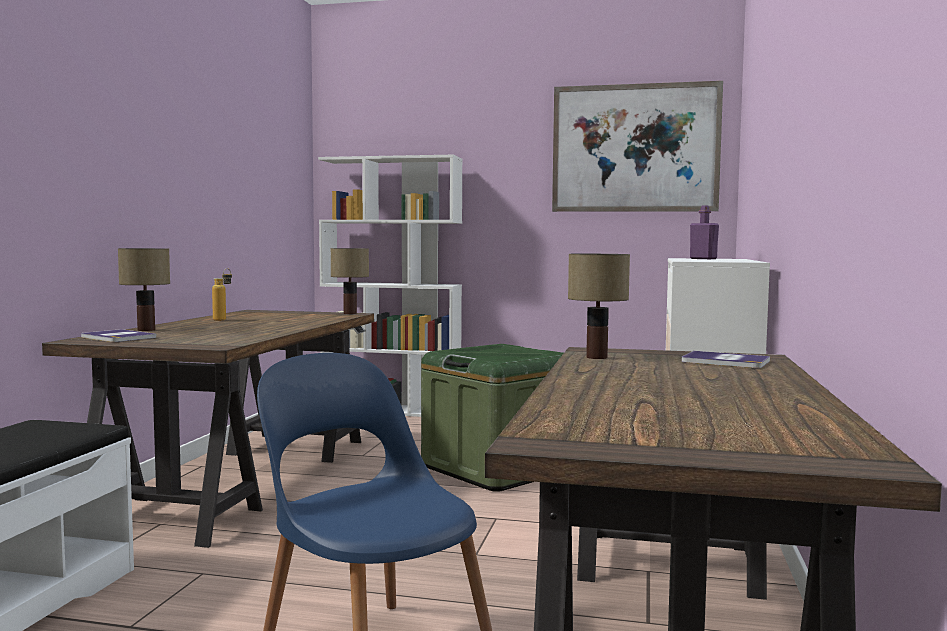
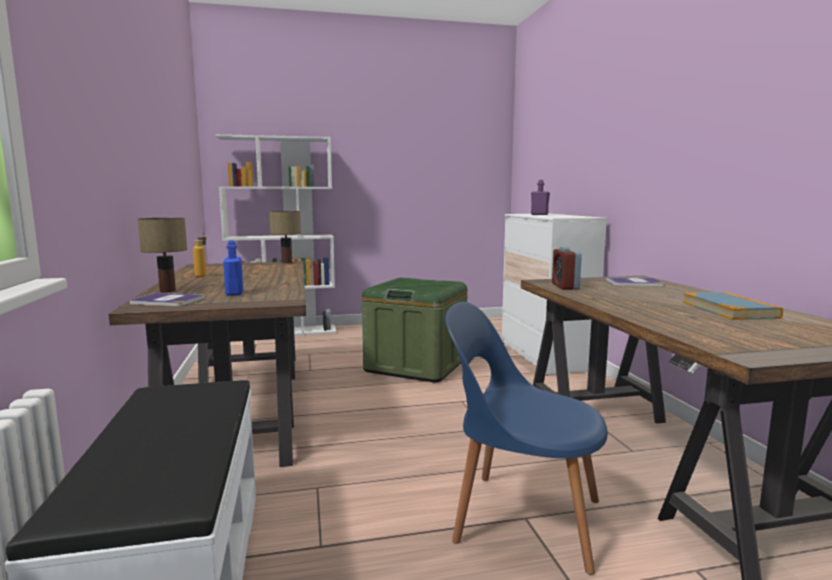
camera: 25 degrees left, 5 degrees up
picture [552,81,723,212] -> none
table lamp [568,254,630,359] -> alarm clock [552,246,582,290]
none -> blue bottle [223,240,243,295]
none -> book [683,292,783,320]

